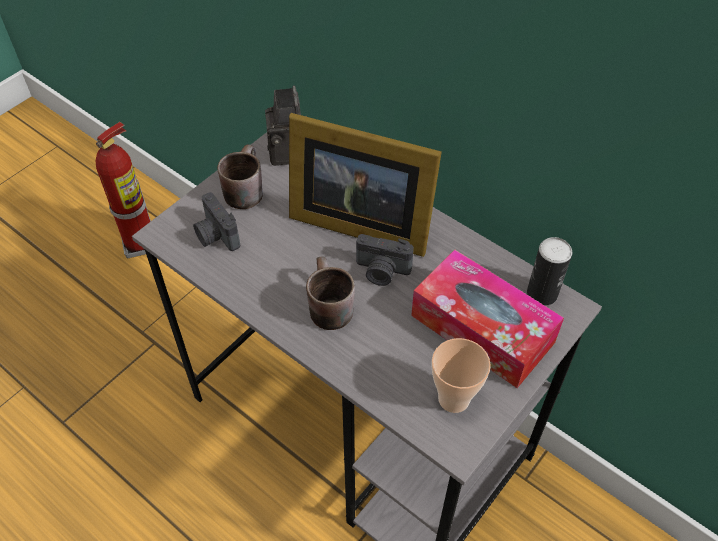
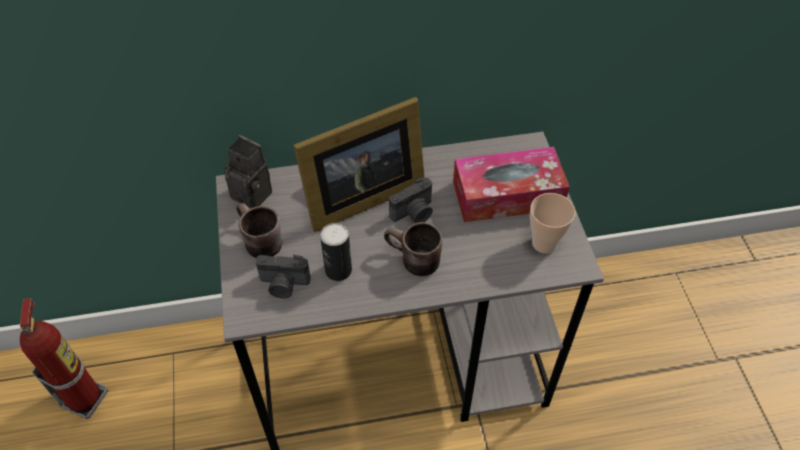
camera: 50 degrees left, 0 degrees up
can [527,237,572,306] -> can moved to [320,223,352,281]

